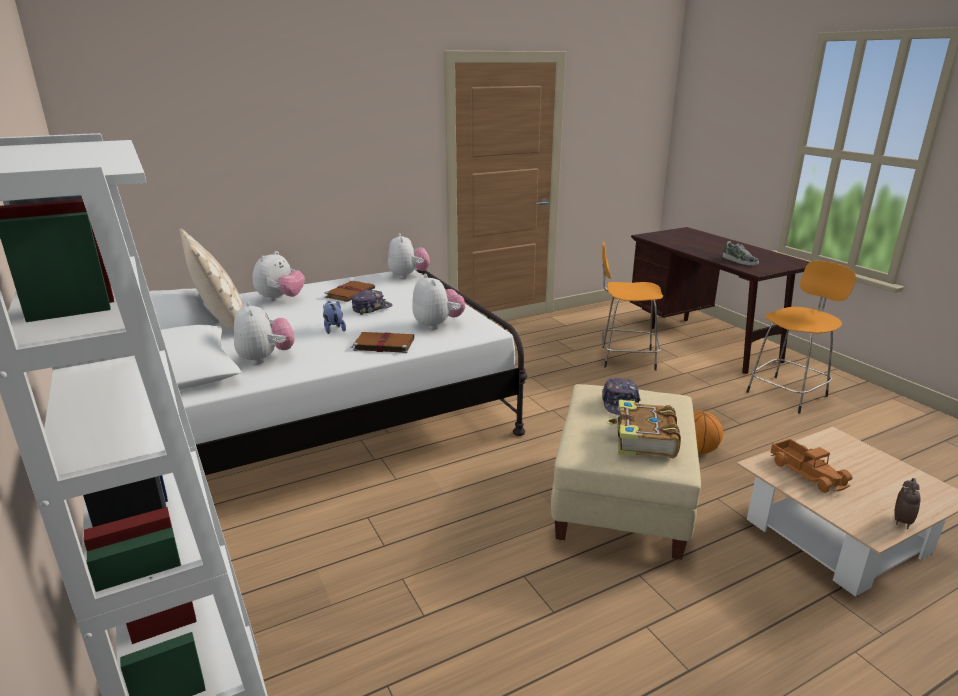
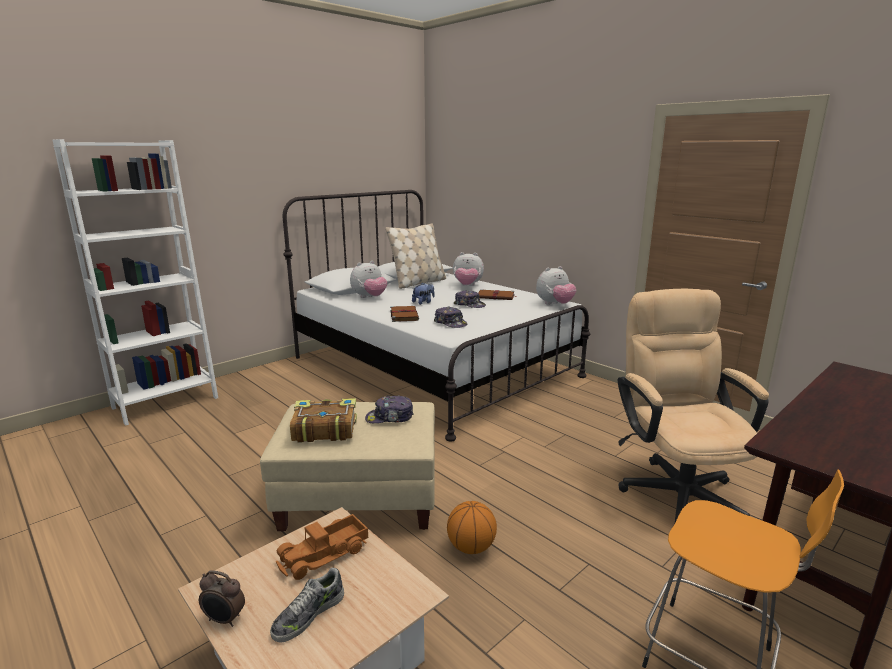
camera: 75 degrees right, 5 degrees down
plush toy [412,274,465,330] -> cap [434,306,467,328]
orange stool [602,242,663,370] -> beige office chair [618,289,769,525]
shoe [722,241,759,266] -> shoe moved to [270,568,344,643]

